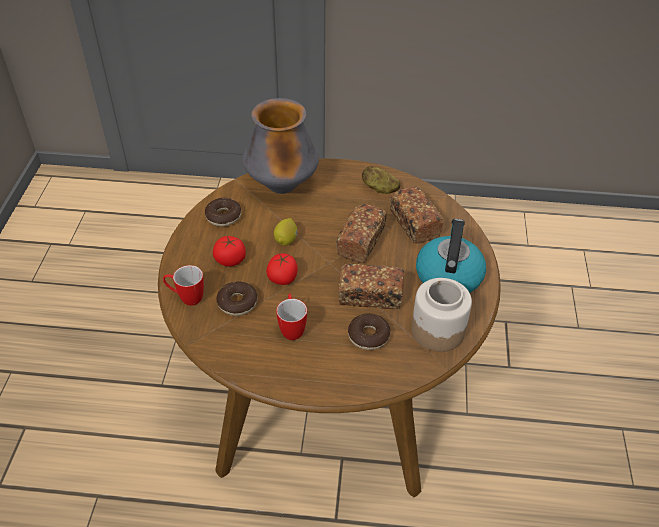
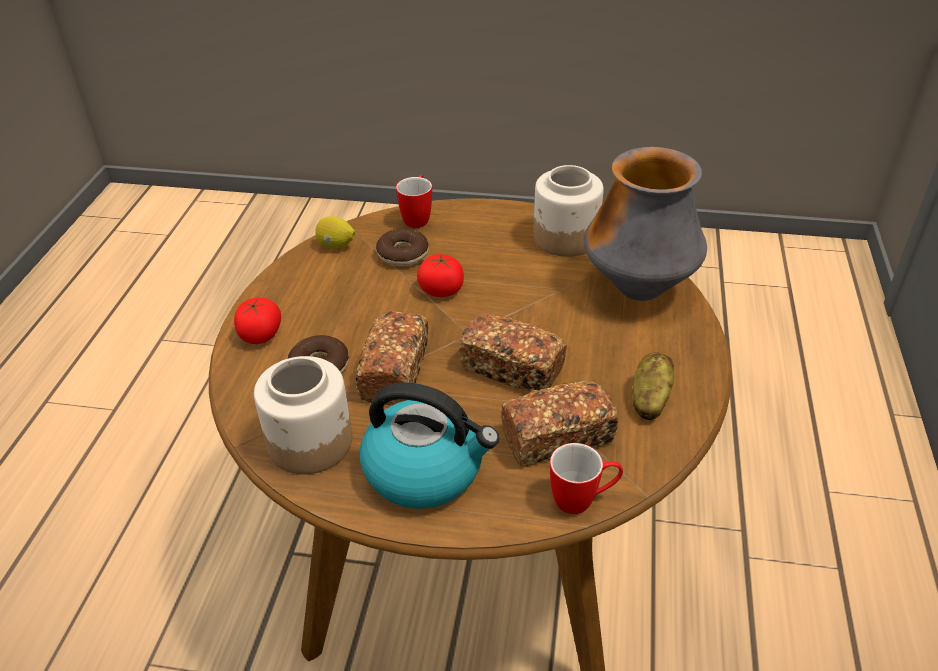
camera: 95 degrees right, 5 degrees down
donut [205,198,241,227] -> jar [533,165,603,257]
tomato [213,236,246,267] -> tomato moved to [234,297,281,344]
lemon [274,218,297,246] -> lemon moved to [315,216,355,249]
mug [276,294,307,340] -> mug moved to [550,443,623,514]

